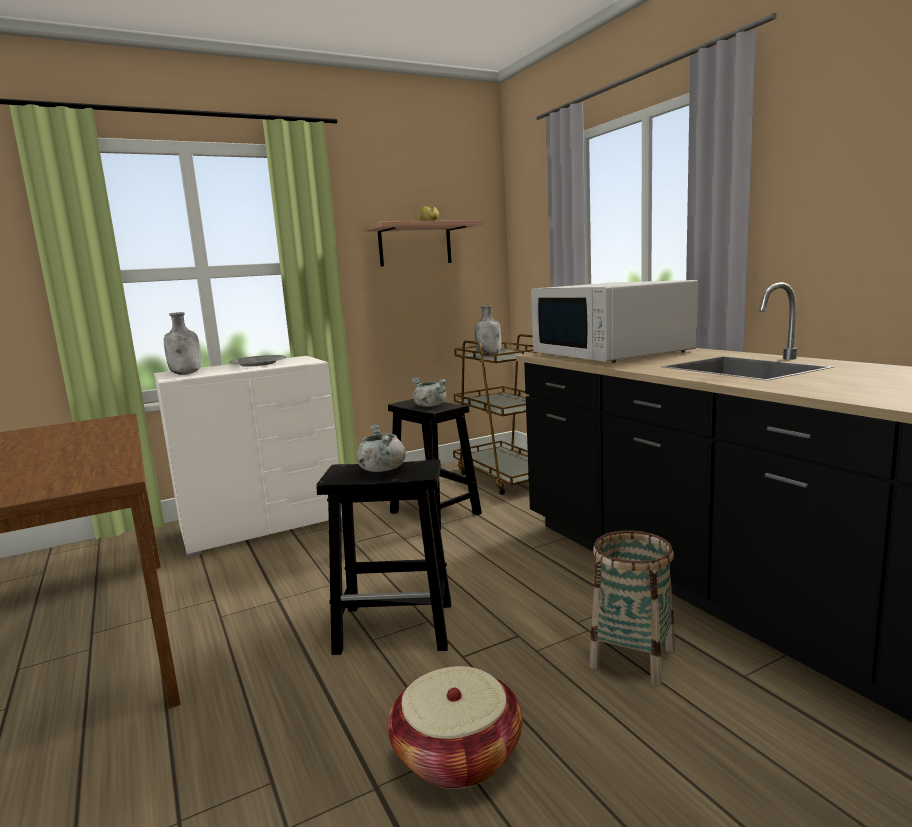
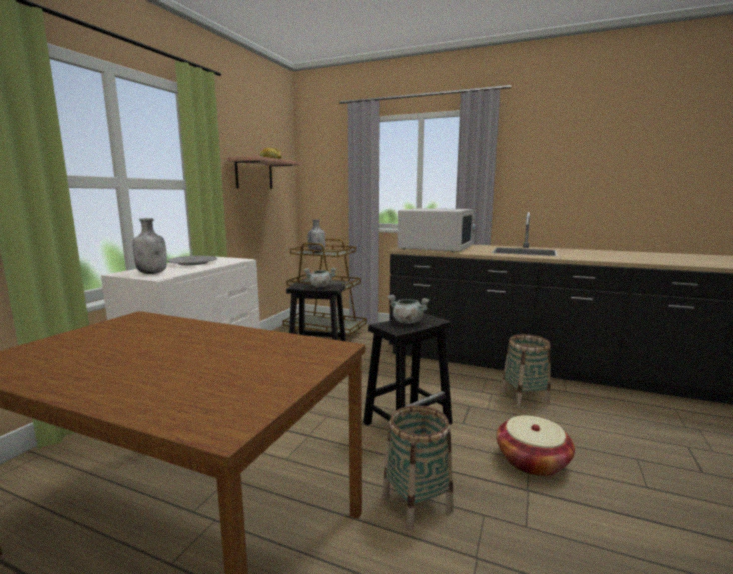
camera: 40 degrees left, 0 degrees up
white microwave [531,280,698,362] -> white microwave turned 90 degrees counterclockwise [398,208,476,252]
none -> basket [382,405,454,530]

